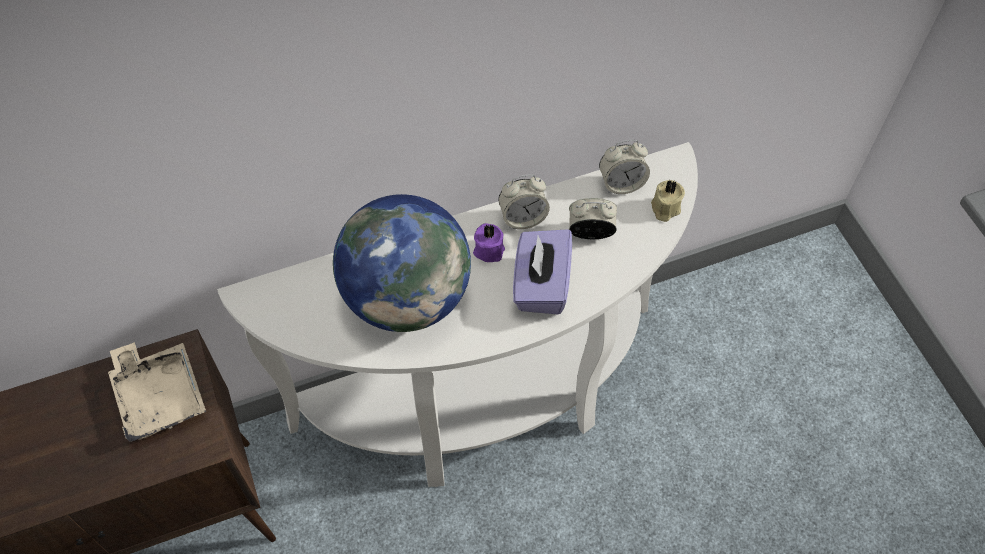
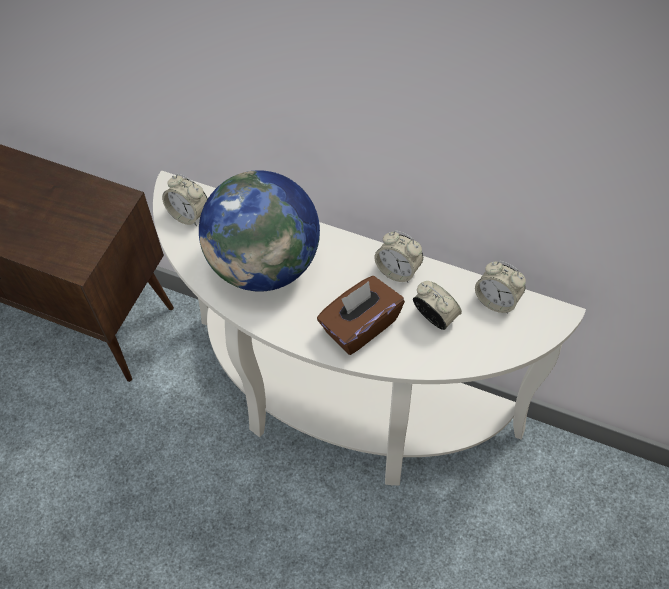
camera: 45 degrees right, 0 degrees up
beige tray [108,342,206,442] -> none
purple candle [473,223,505,262] -> none
purple tissue box [513,229,572,314] -> brown tissue box [317,276,405,355]
beige candle [651,180,685,222] -> none
none -> alarm clock [162,174,208,226]

